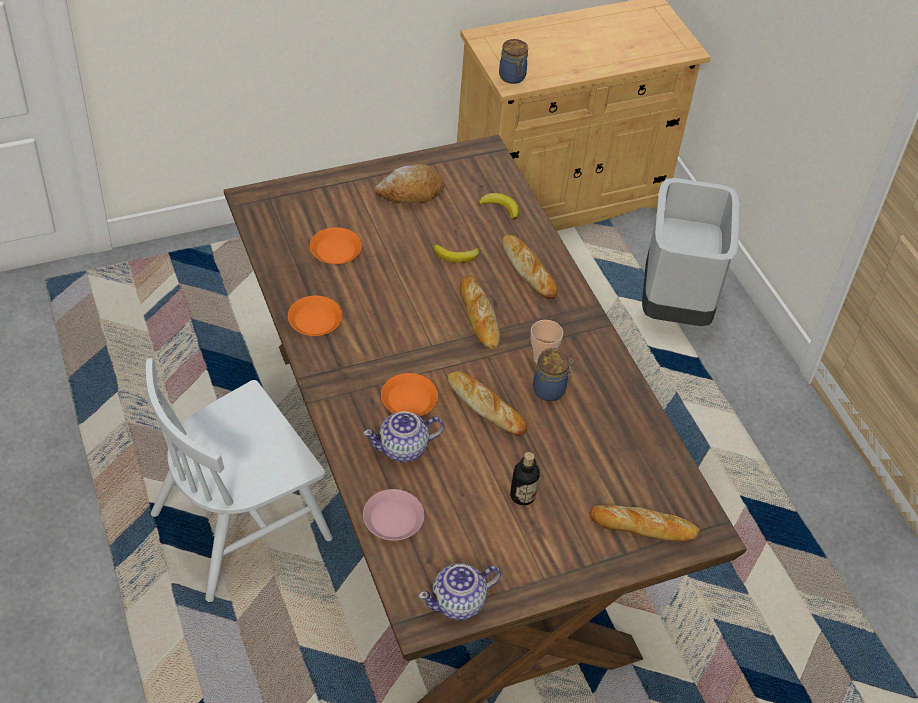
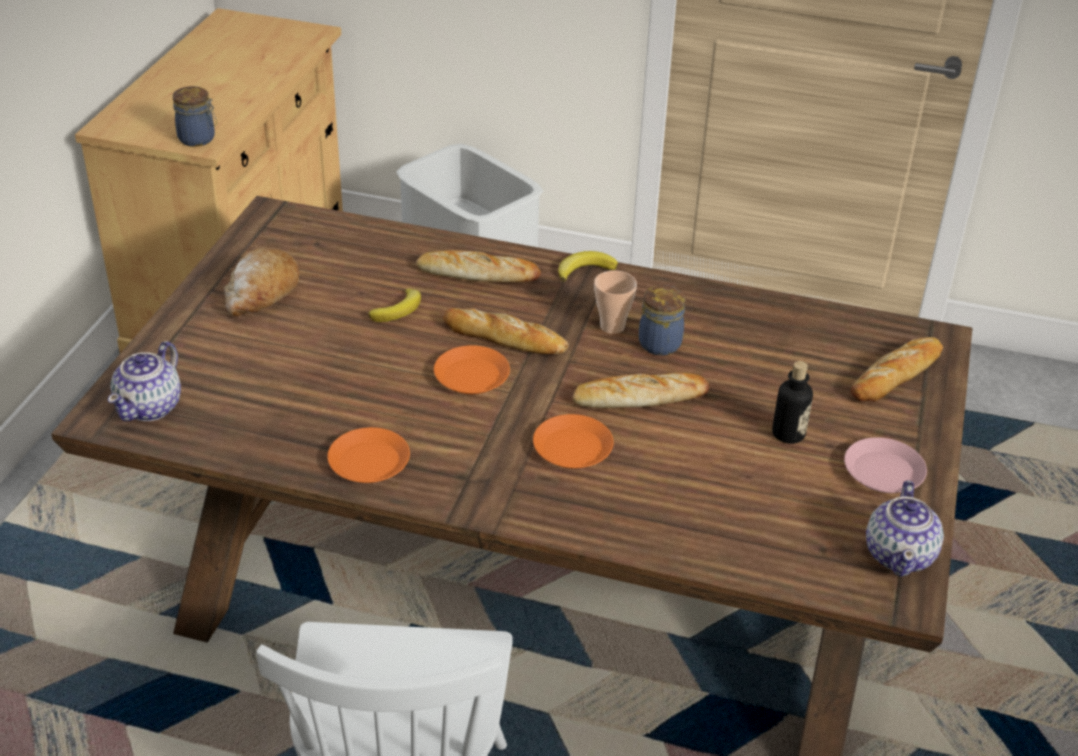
camera: 50 degrees left, 10 degrees down
orange plate [310,227,362,264] -> orange plate moved to [434,345,510,394]
teapot [363,411,444,462] -> teapot moved to [108,341,181,421]
pink plate [363,489,424,541] -> pink plate moved to [844,437,927,493]
banana [478,193,519,220] -> banana moved to [558,251,618,282]

